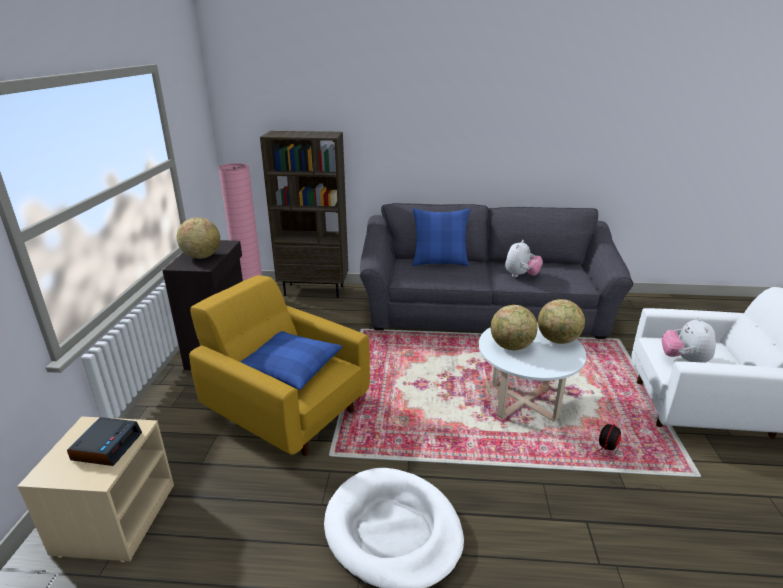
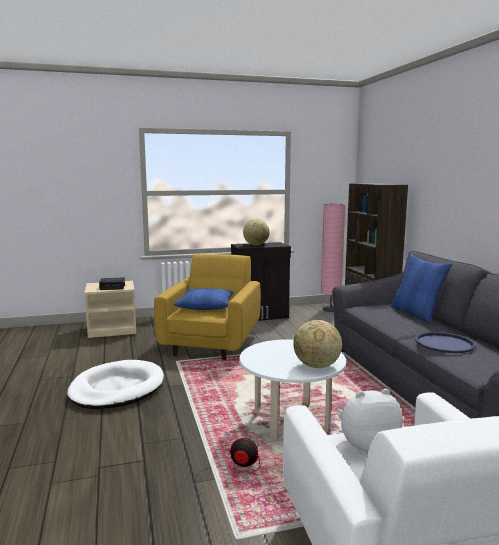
camera: 70 degrees right, 15 degrees down
globe [491,305,538,350] -> none
plush toy [505,240,543,277] -> blue tray [415,332,476,353]

